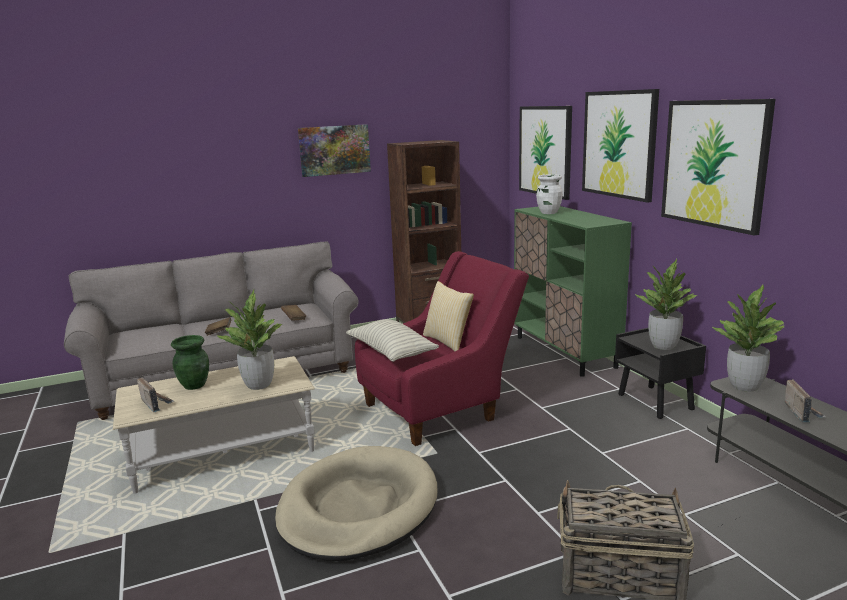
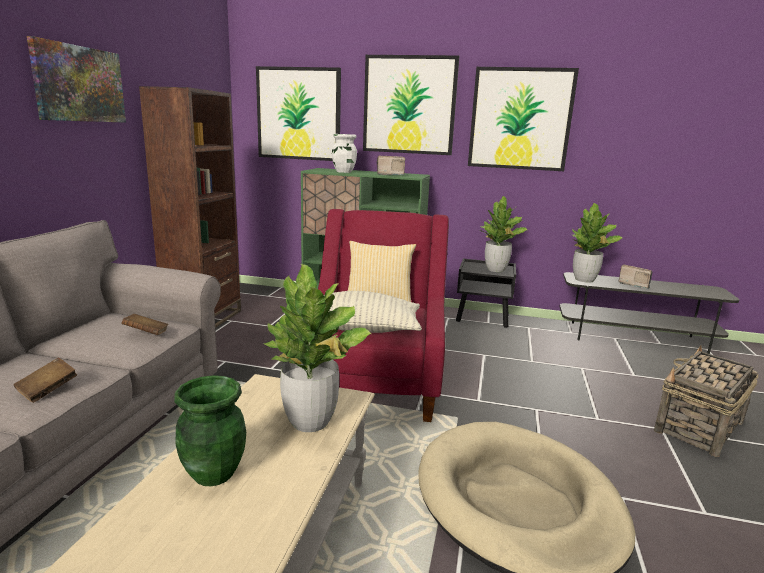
camera: 55 degrees left, 0 degrees up
radio [137,377,174,412] -> radio moved to [377,156,405,175]

